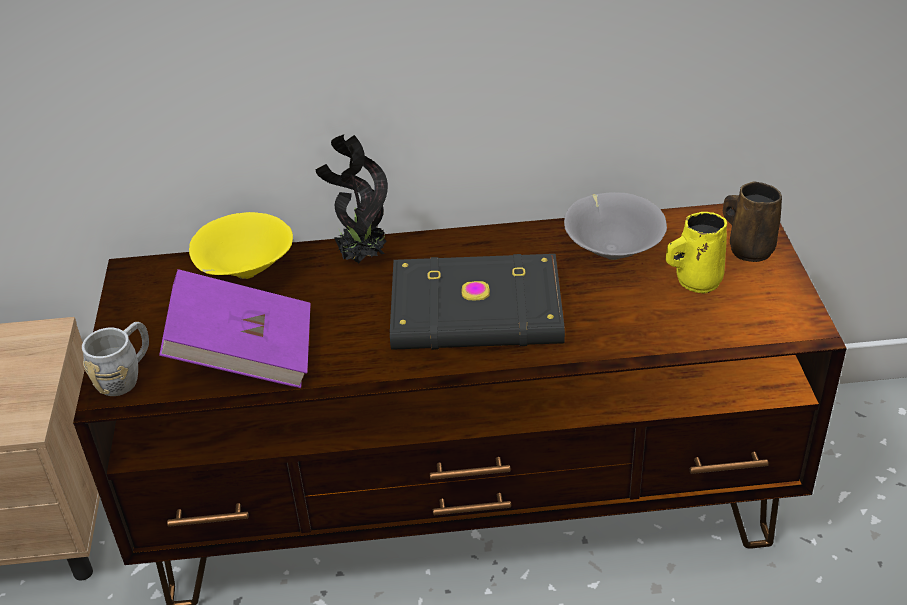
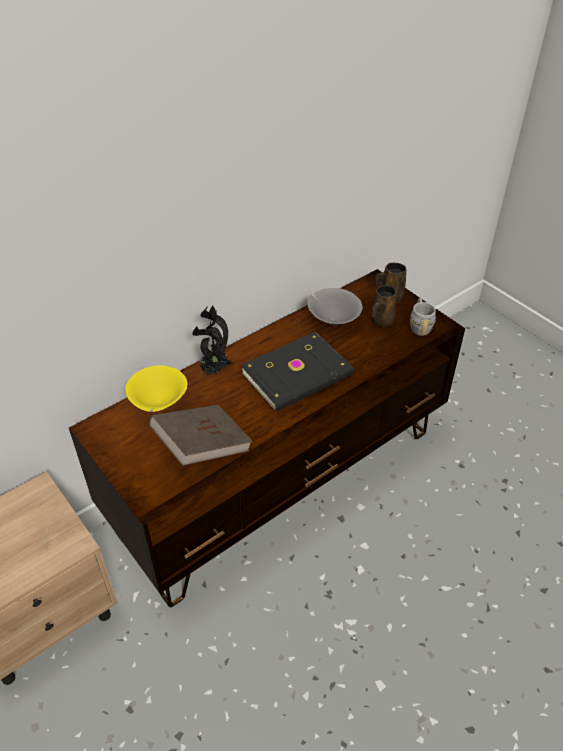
camera: 35 degrees left, 5 degrees up
grey mug [82,322,149,396] -> grey mug moved to [410,298,436,336]
purple book [159,269,311,388] -> brown book [149,405,253,466]
yellow mug [666,212,727,293] -> brown mug [371,285,396,327]

